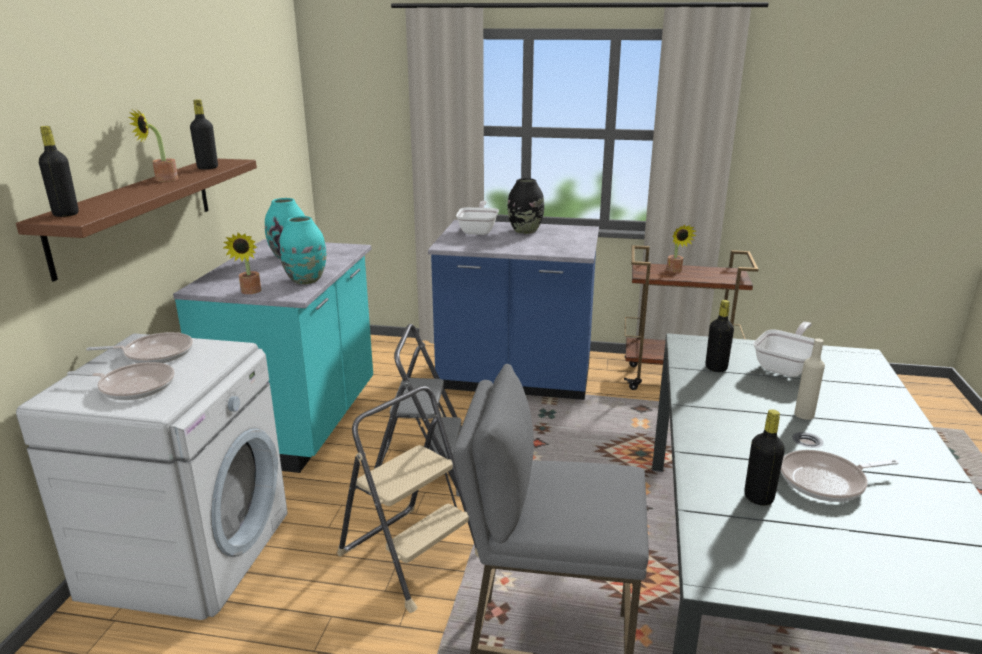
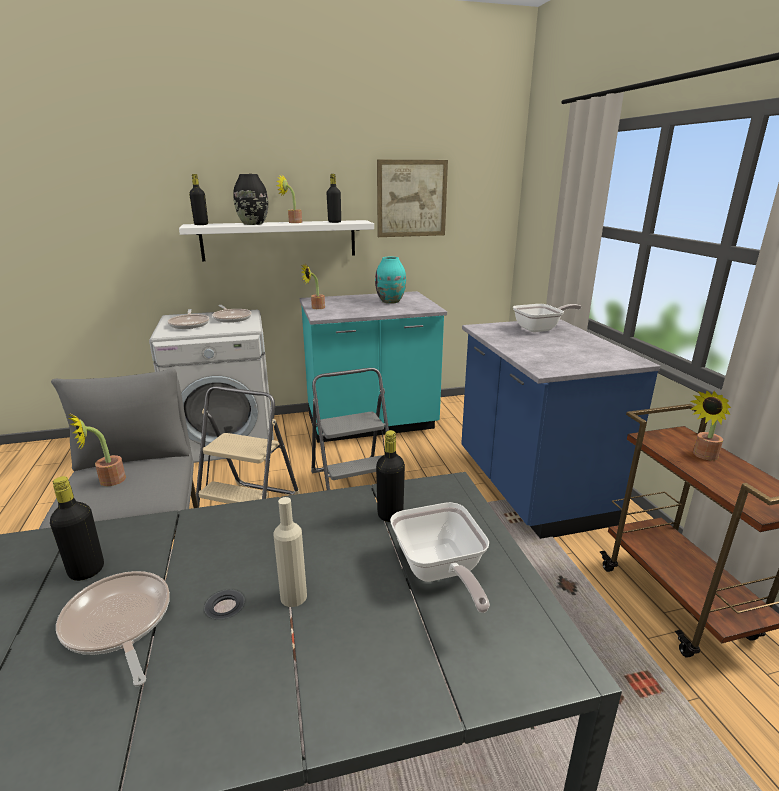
camera: 65 degrees right, 0 degrees up
brown shelf [16,159,257,281] -> white shelf [179,220,374,261]
turquoise vase [279,216,326,284] -> none
black vase [507,178,544,234] -> black vase moved to [234,174,268,225]
frying pan [753,322,815,377] -> frying pan turned 60 degrees clockwise [390,502,490,613]
none -> potted plant [68,414,126,486]
none -> picture [377,160,448,237]

